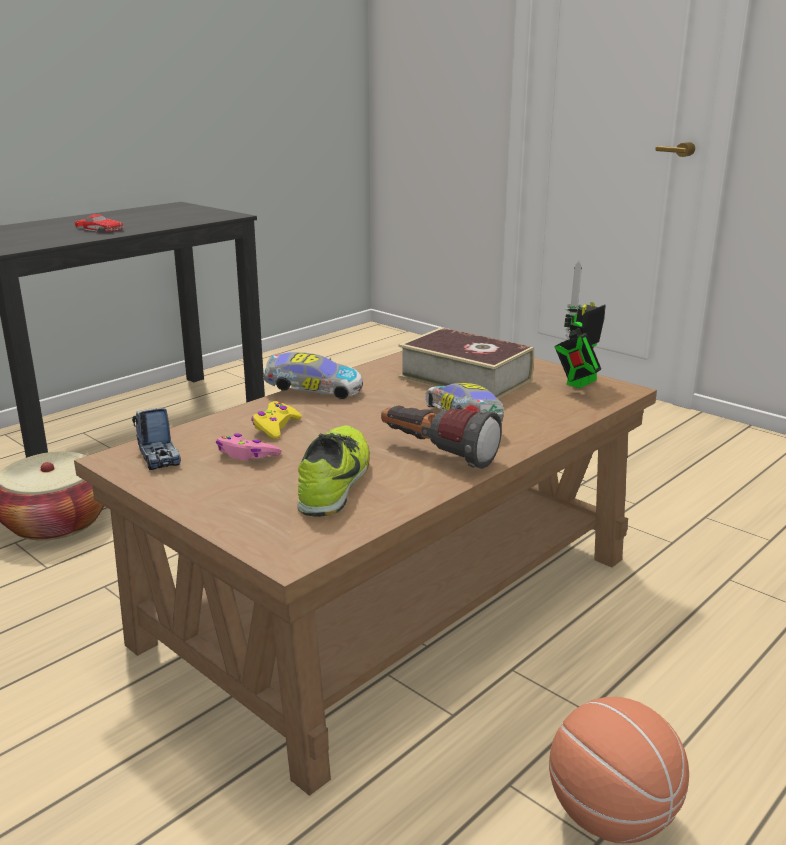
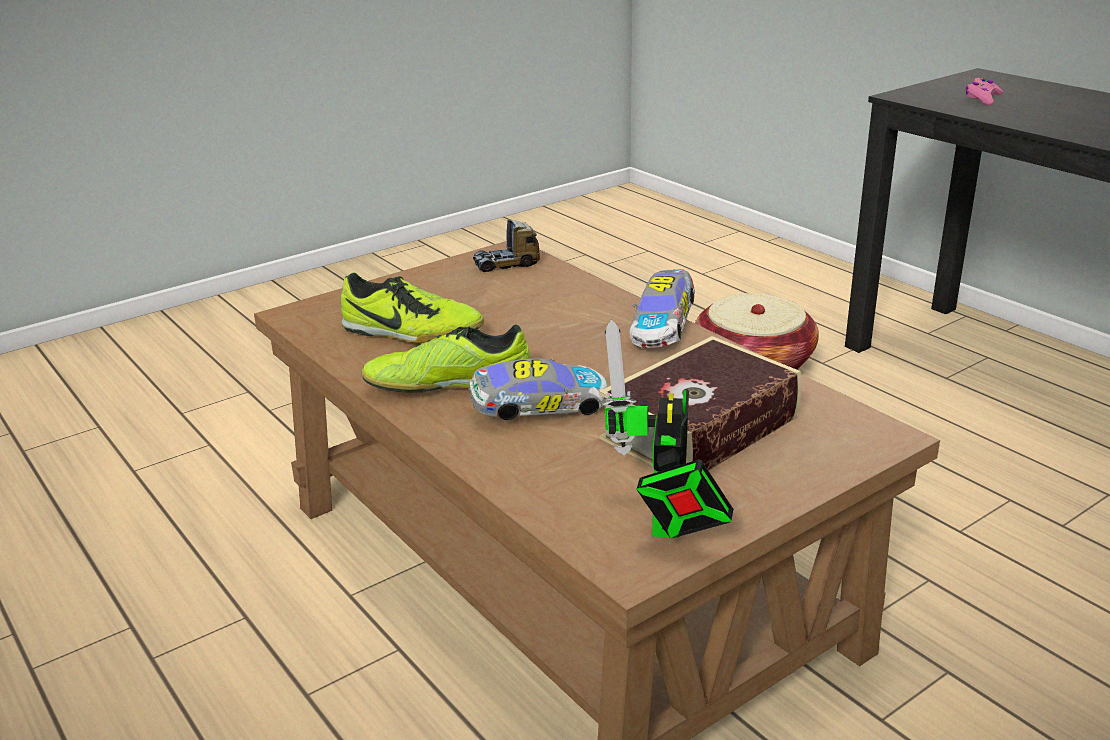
camera: 100 degrees right, 5 degrees up
red toy car [74,214,123,232] -> none
pink game controller [216,433,282,460] -> pink game controller moved to [966,78,1003,105]
yellow game controller [251,401,302,439] -> none
flashlight [381,406,502,469] -> shoe [361,324,530,393]
basketball [549,697,689,843] -> none
toy robot [555,261,606,388] -> toy robot turned 135 degrees counterclockwise [602,319,734,539]

